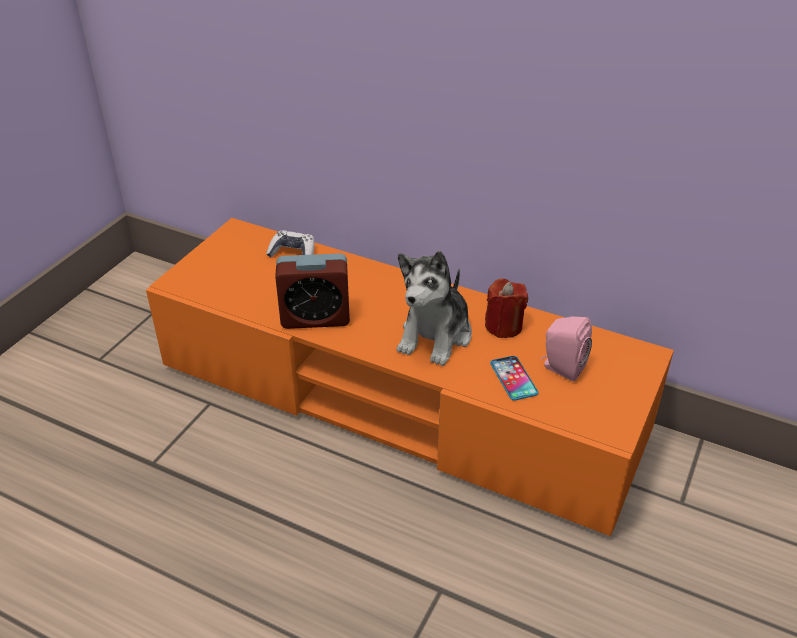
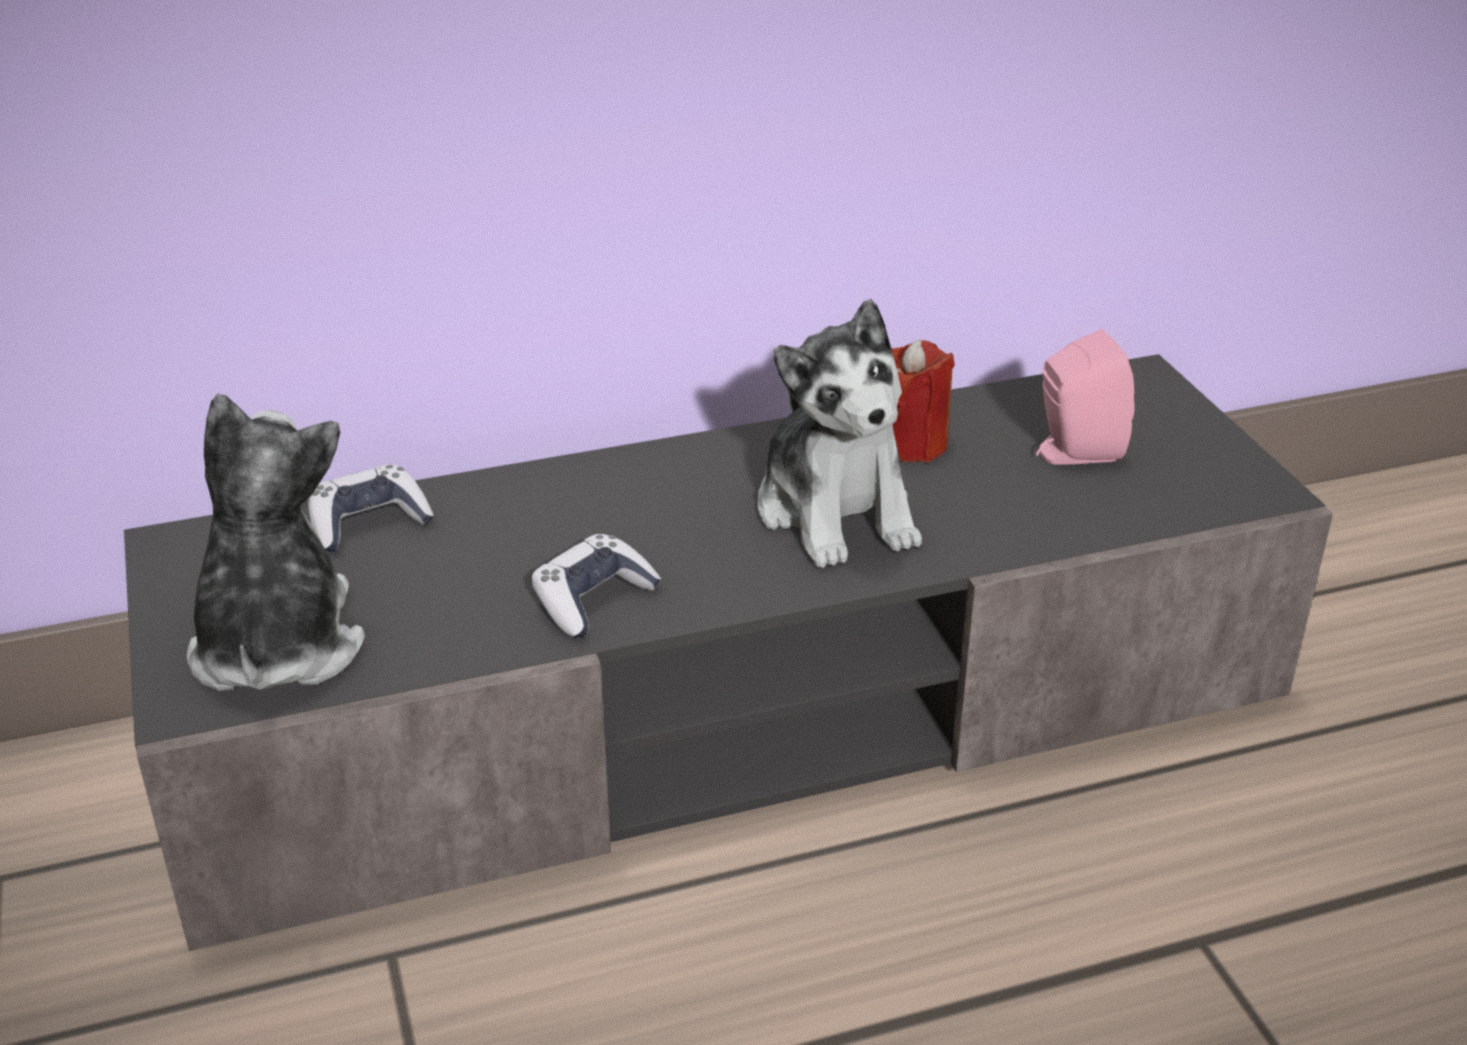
camera: 45 degrees left, 5 degrees down
orange tv stand [146,218,674,536] -> grey tv stand [124,354,1333,951]
alarm clock [275,253,350,329] -> game controller [531,534,661,638]
phone [490,356,538,400] -> none
none -> plush toy [187,393,365,691]

